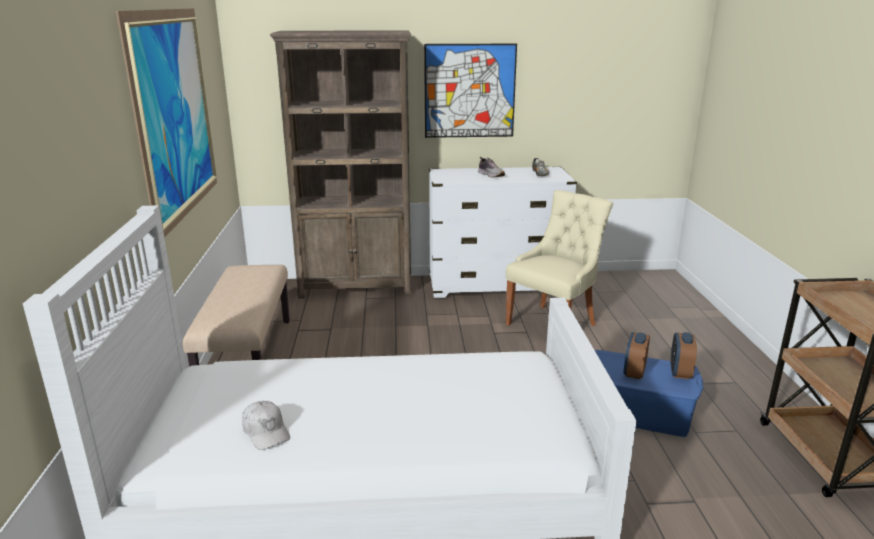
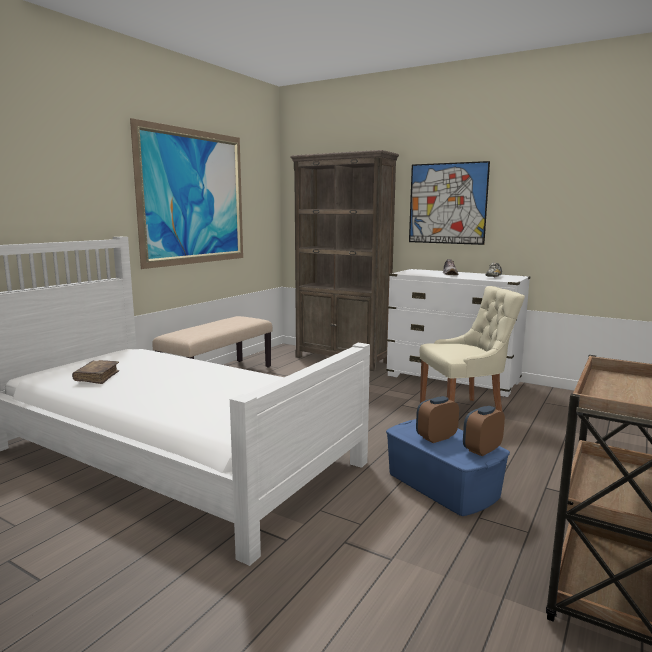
camera: 35 degrees right, 10 degrees down
white cap [242,401,290,450] -> brown book [72,360,119,384]

